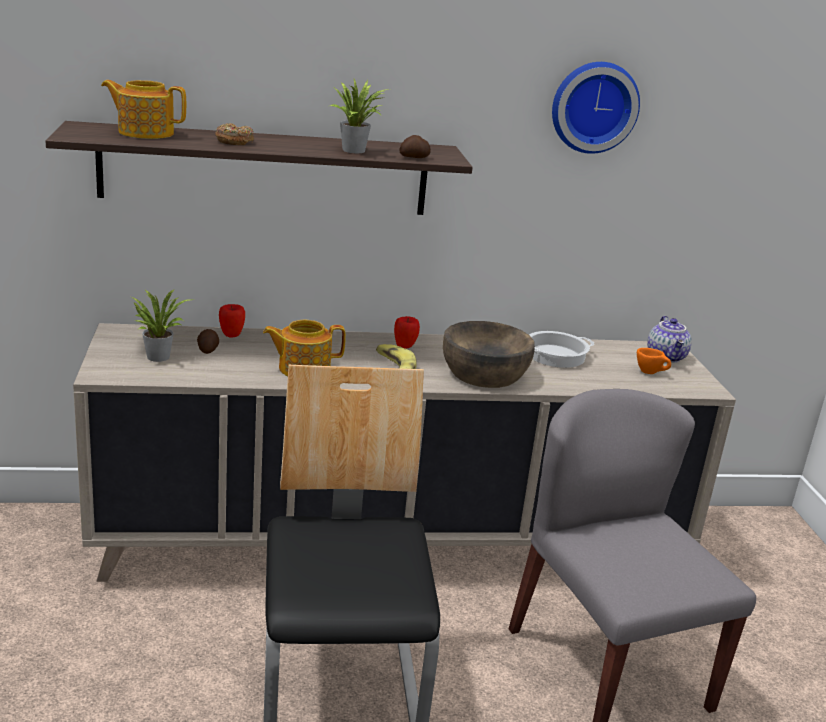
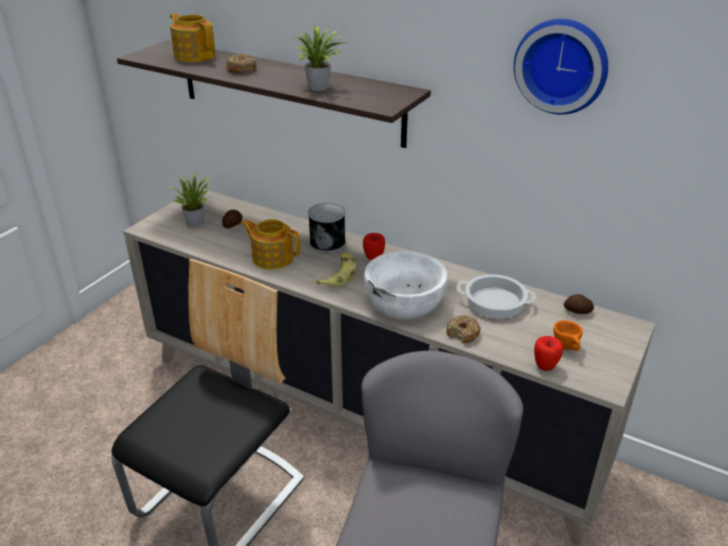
camera: 40 degrees right, 10 degrees up
apple [219,304,245,337] -> apple moved to [534,336,563,371]
potato [399,135,431,158] -> potato moved to [564,294,594,314]
brown bowl [443,321,535,388] -> white bowl [364,251,447,320]
teapot [647,316,692,363] -> none
none -> can [308,203,346,253]
none -> donut [446,315,481,343]

